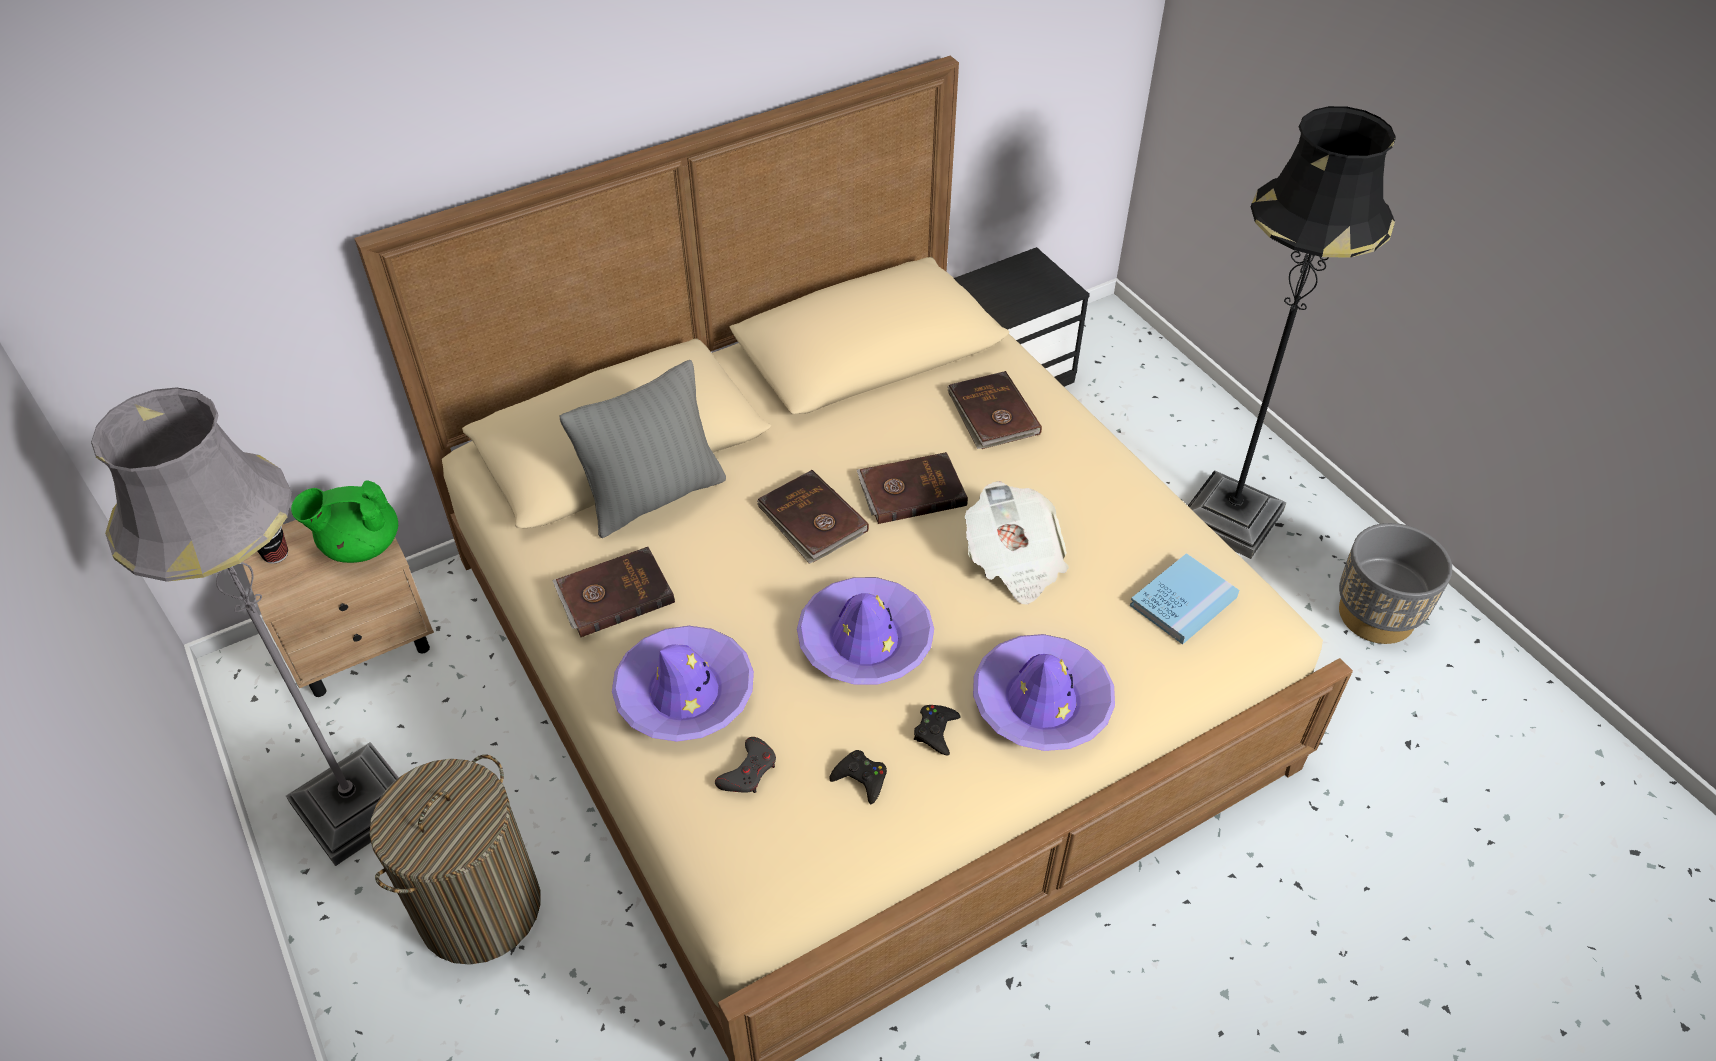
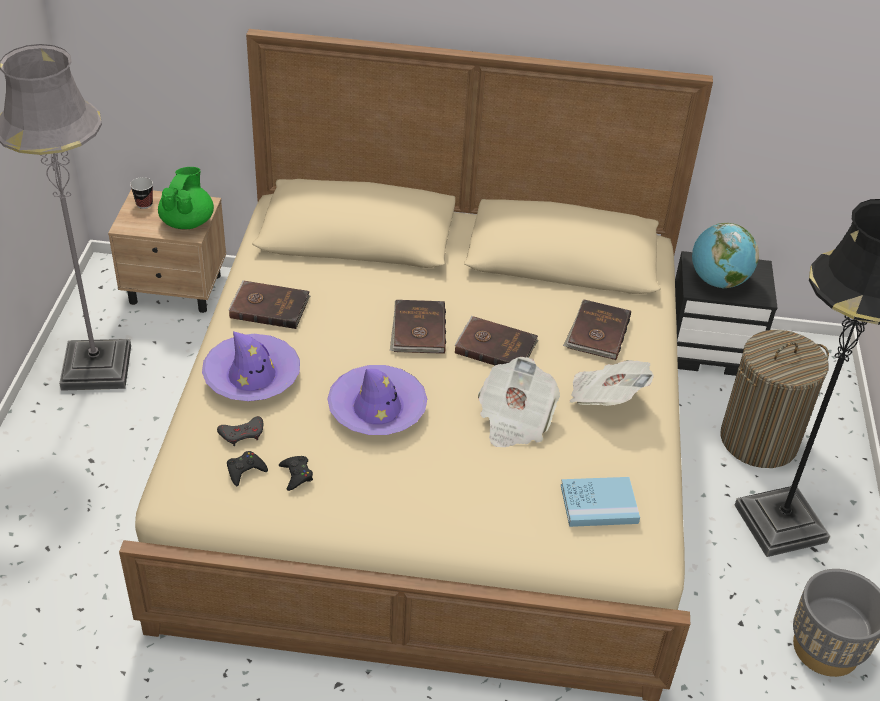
camera: 35 degrees right, 5 degrees down
green teapot [291,480,398,563] -> green teapot turned 75 degrees clockwise [158,167,214,230]
laundry basket [369,755,541,965] -> laundry basket moved to [720,330,829,468]
grey pillow [560,360,726,538] -> none
black game controller [914,705,961,755] -> black game controller moved to [227,451,268,486]
purple hat [973,634,1115,751] -> none
none -> newspaper [570,360,654,406]
none -> globe [692,223,759,289]

